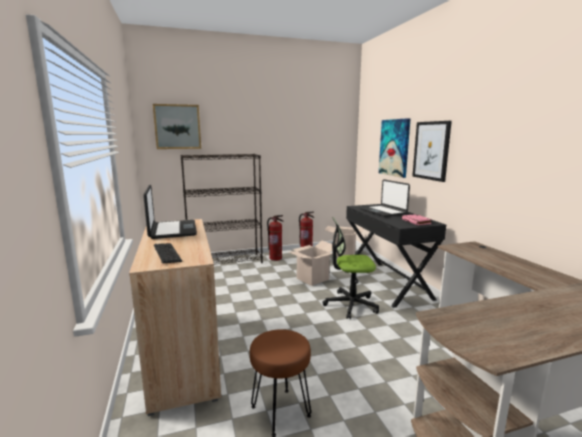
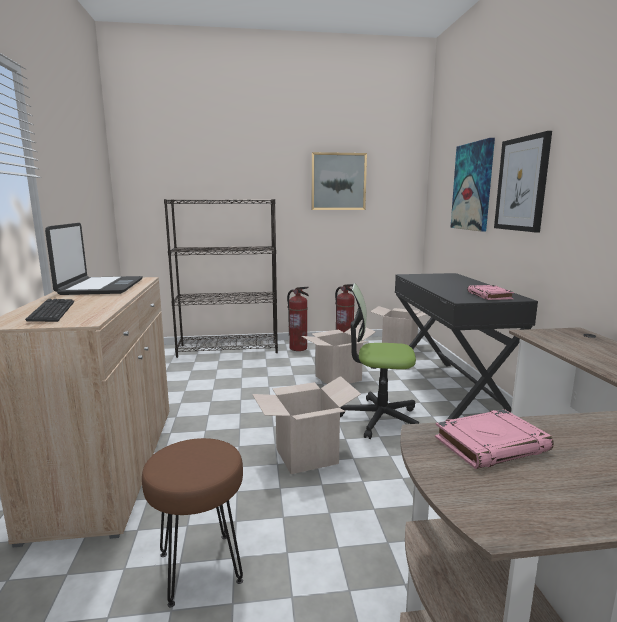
camera: 10 degrees right, 0 degrees up
picture [153,104,201,149] -> picture moved to [311,152,367,210]
laptop [360,179,410,217] -> none
none -> cardboard box [252,376,361,474]
none -> pink book [435,409,554,469]

